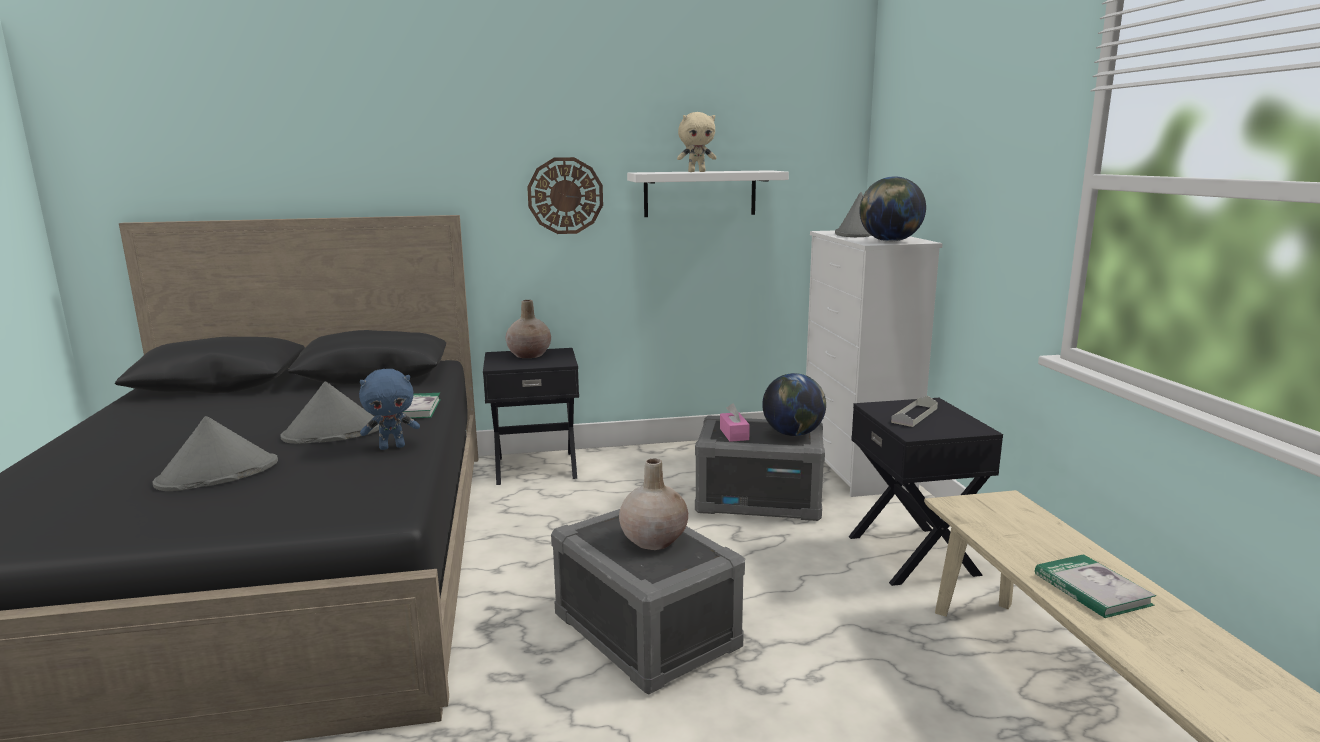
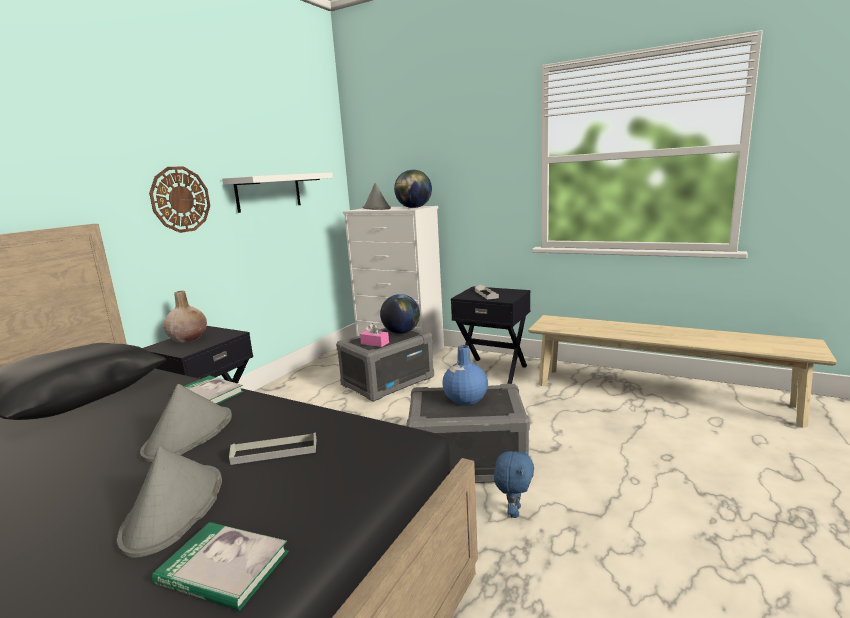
camera: 50 degrees left, 0 degrees up
blue plush toy [359,369,420,450] -> blue plush toy moved to [494,449,534,518]
beige vase [619,459,688,550] -> blue vase [442,345,488,405]
beige plush toy [677,112,716,172] -> none
book [1035,554,1156,618] -> book moved to [152,522,289,611]
none -> grey tray [229,432,317,465]

